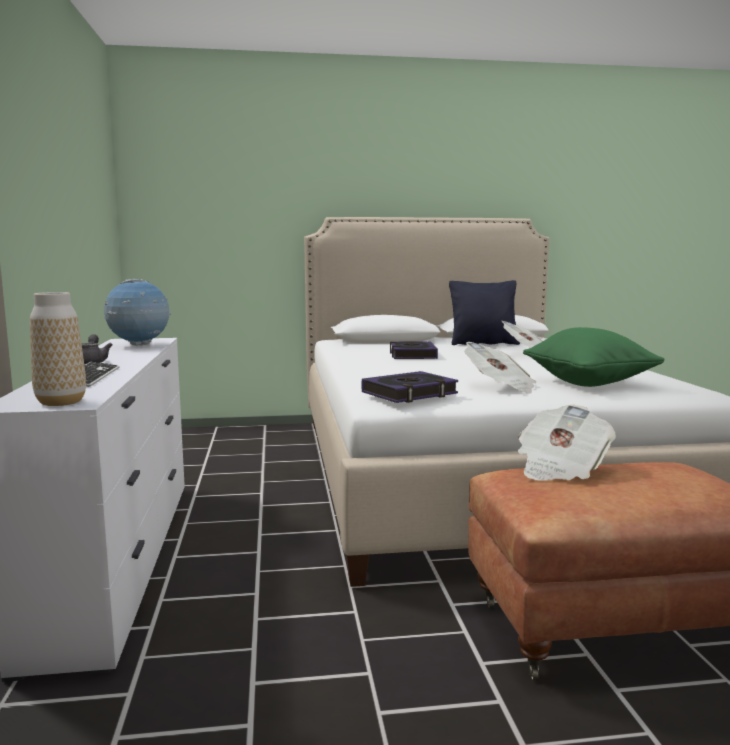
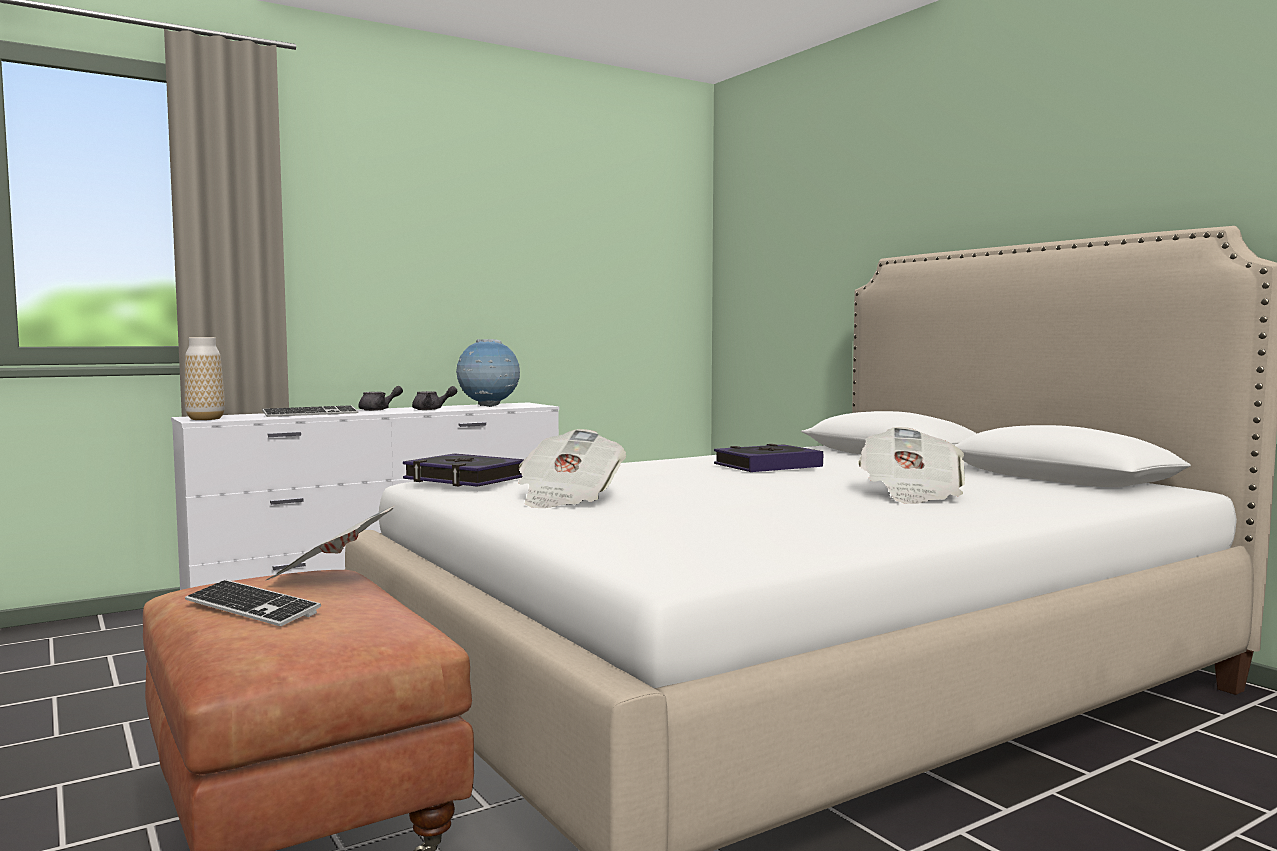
camera: 65 degrees right, 5 degrees down
black pillow [449,280,520,345] -> none
green pillow [523,327,665,387] -> none
none -> keyboard [185,580,321,626]
none -> grey teapot [412,386,457,410]

